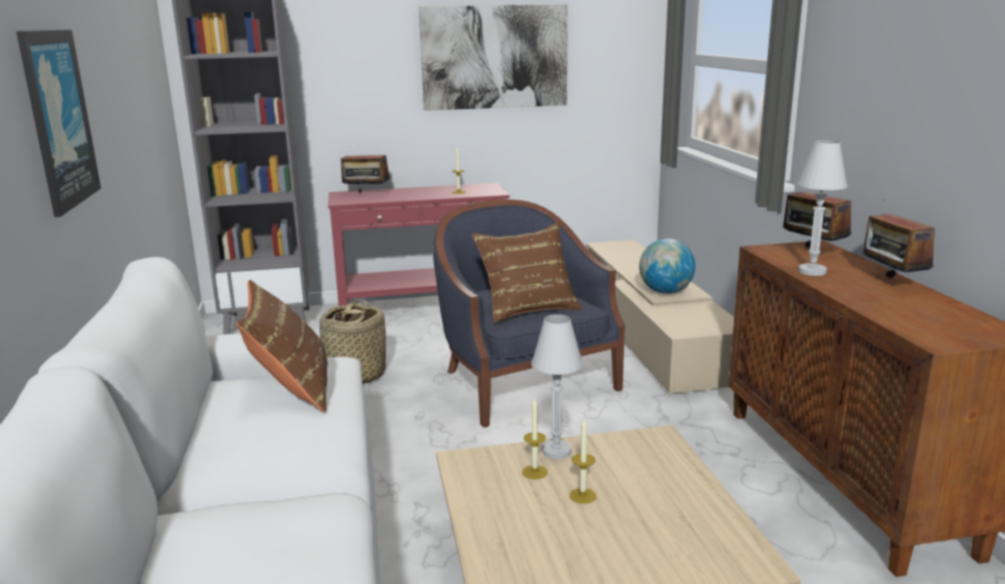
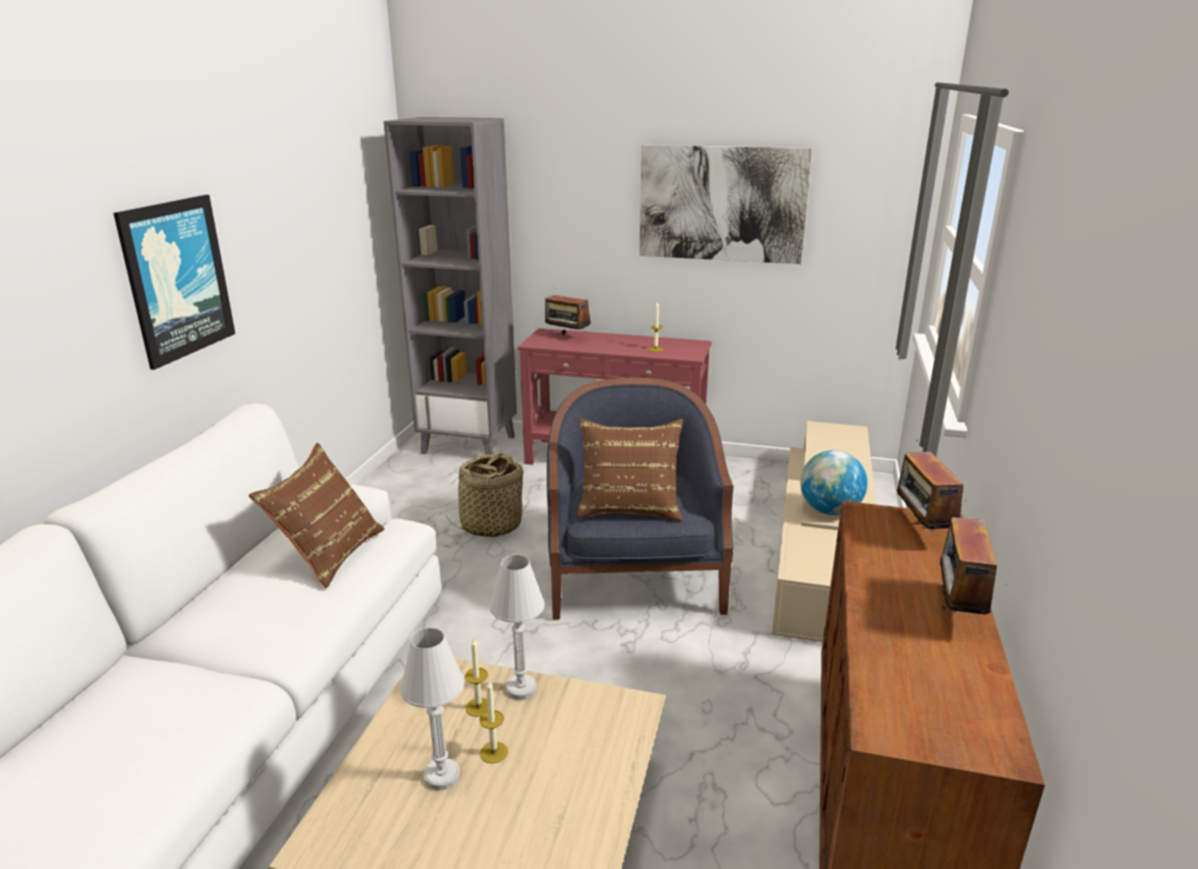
camera: 25 degrees right, 5 degrees up
white table lamp [797,140,848,276] -> white table lamp moved to [400,628,465,790]

